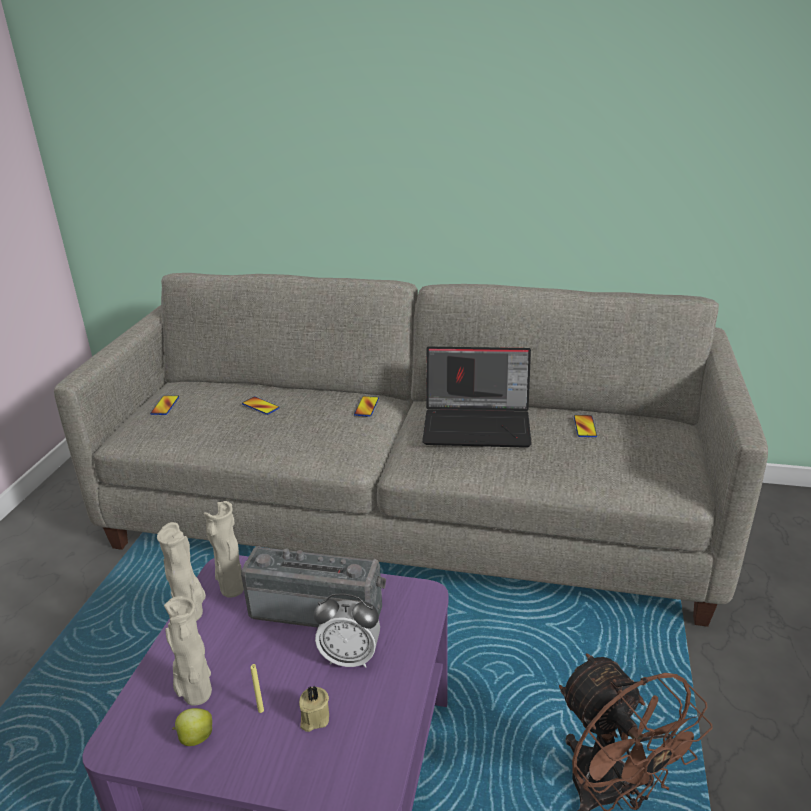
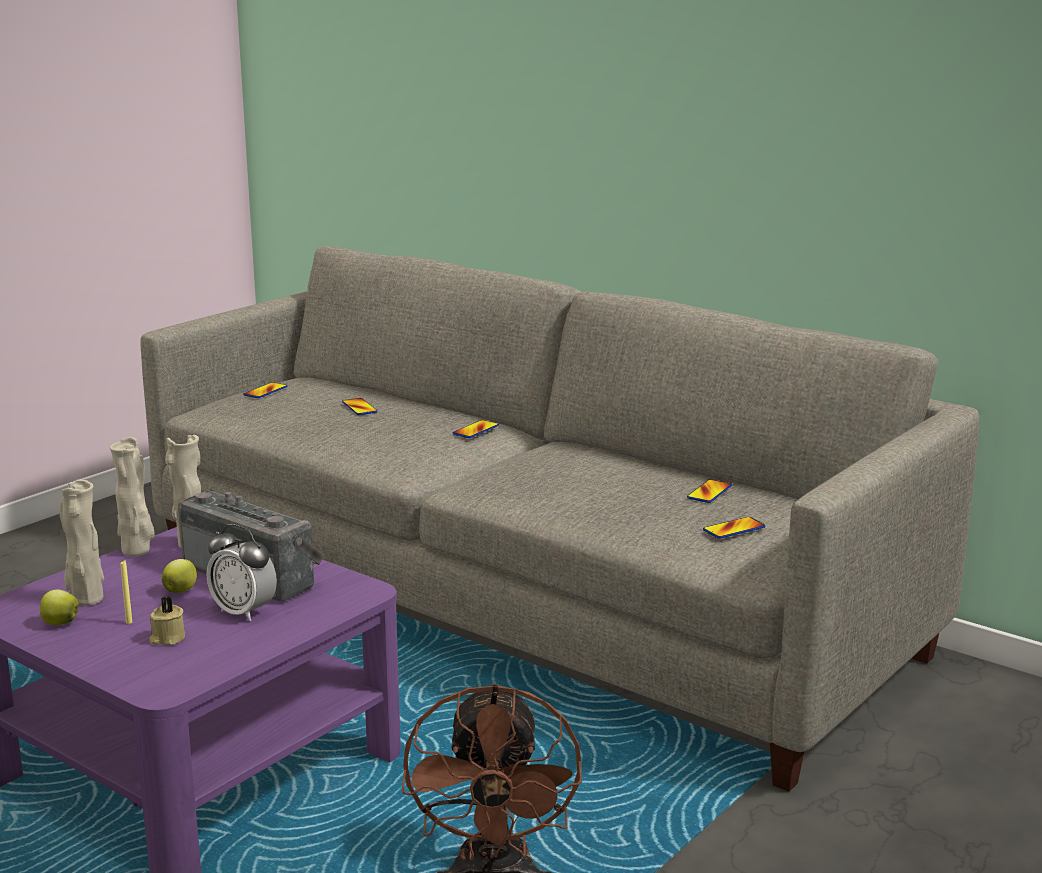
camera: 25 degrees right, 10 degrees down
laptop [422,347,532,448] -> none
none -> apple [162,559,197,593]
none -> phone [703,517,765,539]

